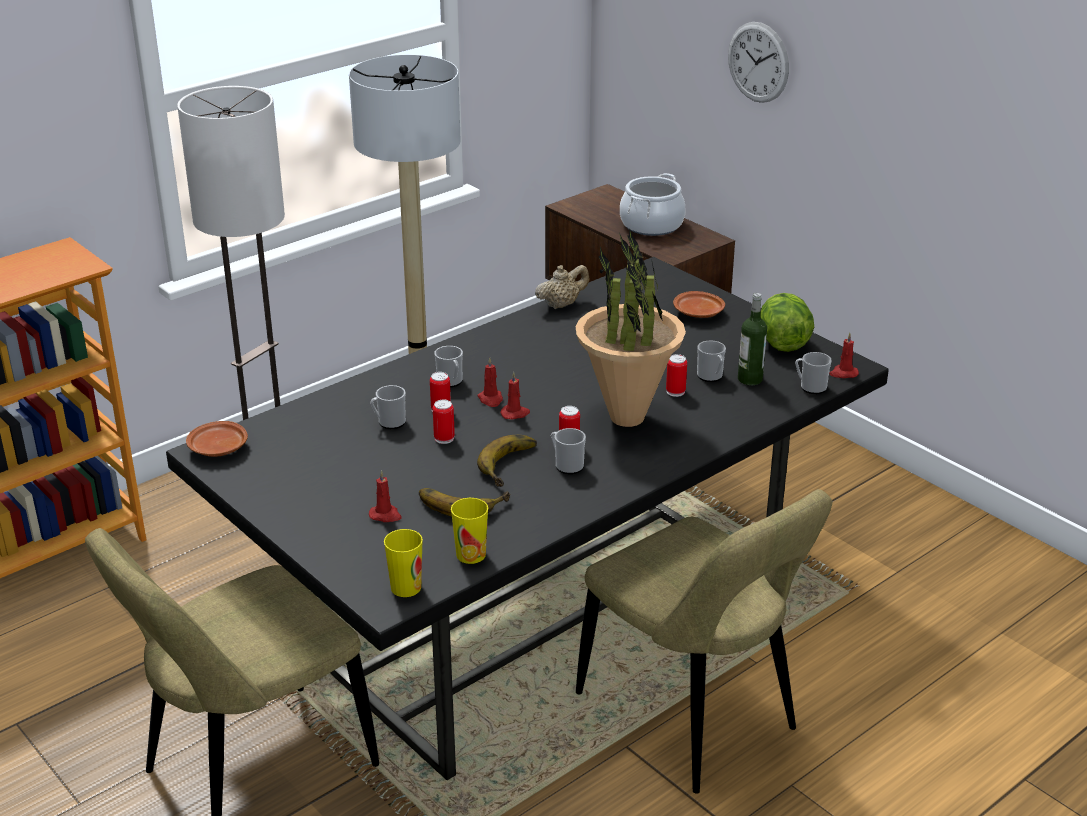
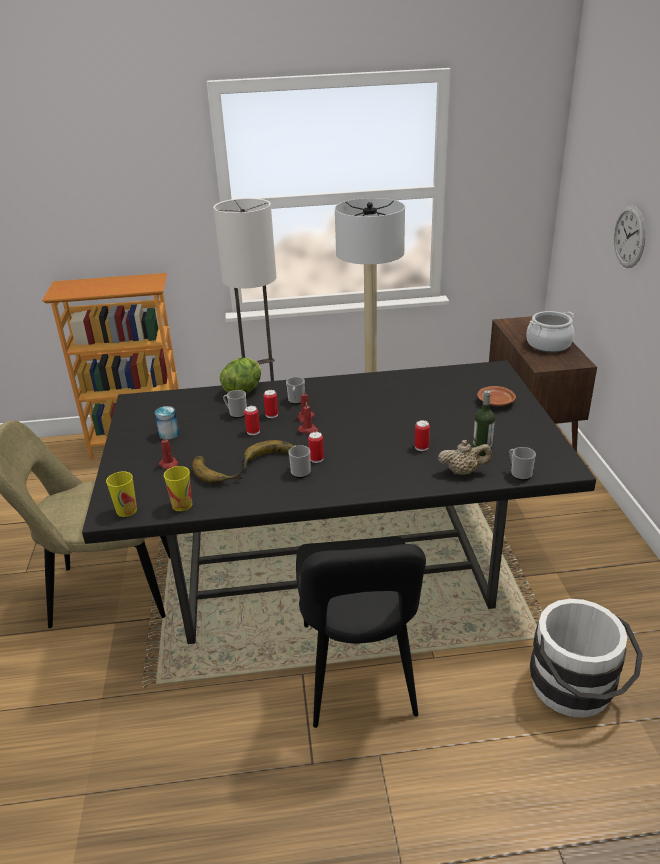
camera: 35 degrees right, 0 degrees up
brown plate [186,421,248,457] -> none
beige teapot [535,265,589,309] -> beige teapot moved to [438,440,492,475]
potted plant [575,228,686,427] -> none
beige chair [576,489,832,794] -> black chair [296,536,426,728]
mug [697,341,726,382] -> none
lettuce [760,293,814,352] -> lettuce moved to [220,358,261,394]
red candle [829,333,859,378] -> none
none -> can [155,406,179,440]
none -> white bucket [530,599,643,718]

